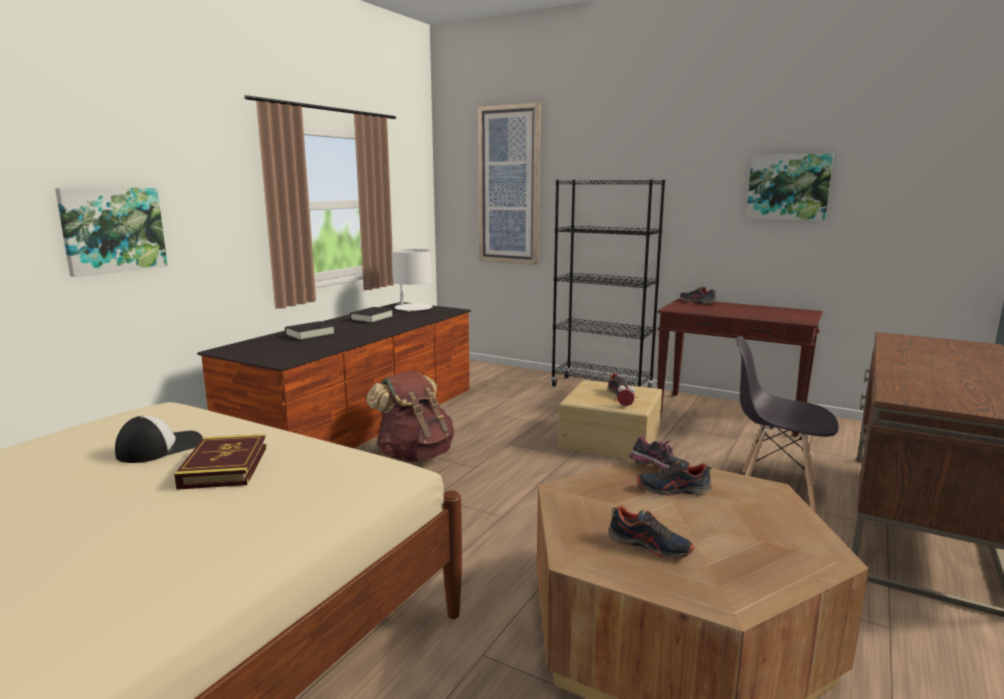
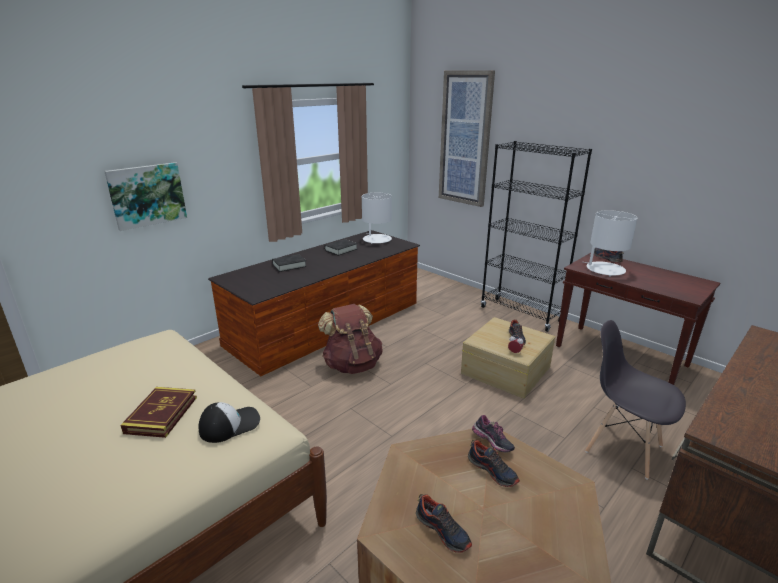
camera: 15 degrees right, 10 degrees up
cap [115,416,203,463] -> cap moved to [199,402,260,443]
shoe [637,461,712,496] -> shoe turned 150 degrees counterclockwise [468,440,520,487]
picture [746,154,834,221] -> none
none -> white table lamp [584,210,637,277]

